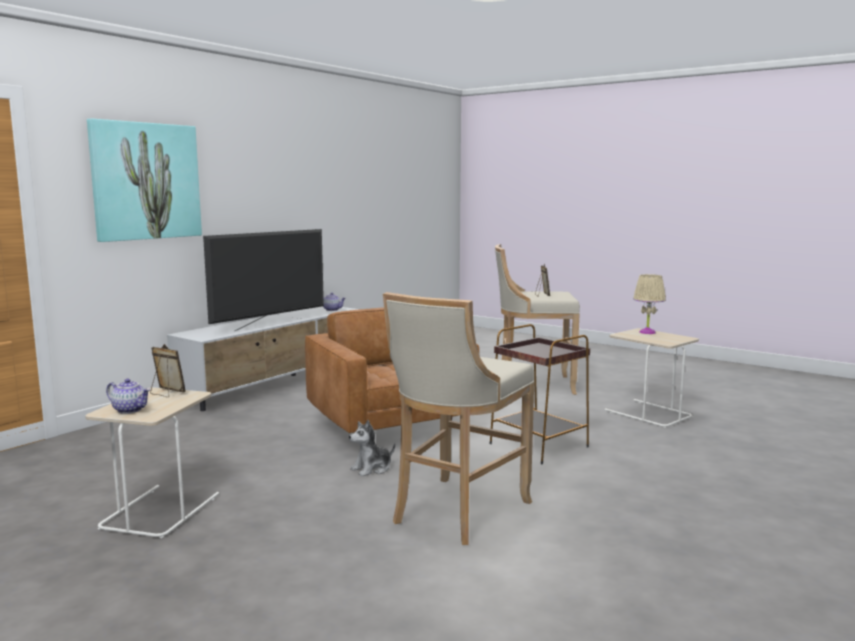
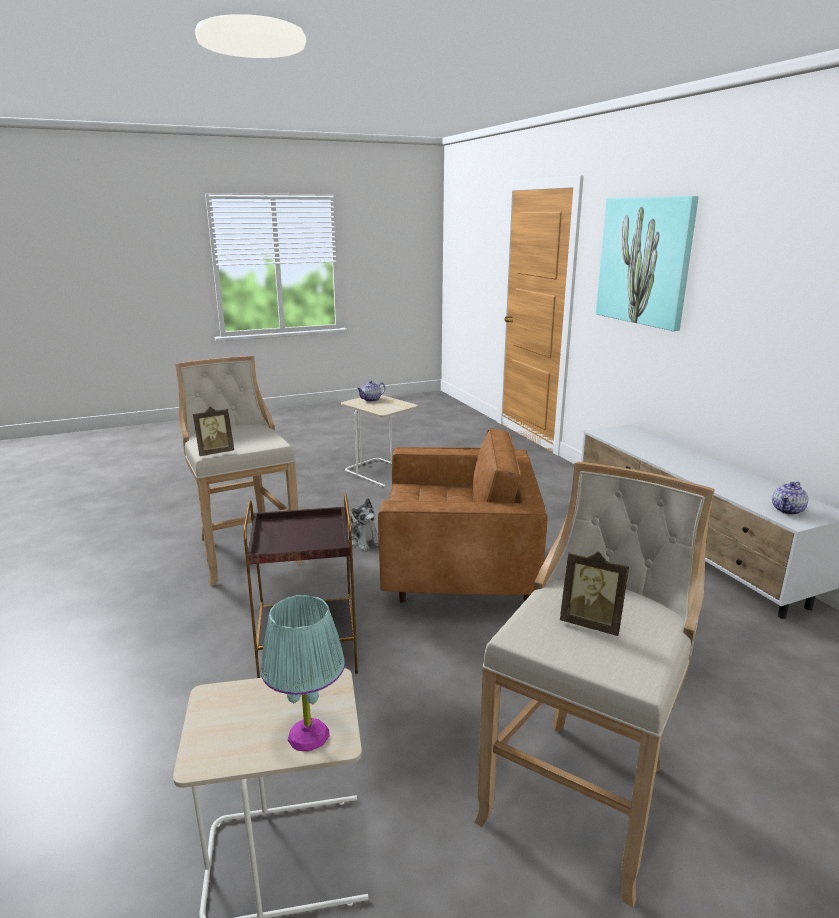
camera: 120 degrees right, 10 degrees up
picture frame [150,344,186,397] -> picture frame moved to [193,407,234,456]
television [203,229,324,331] -> none
plush toy [349,420,395,476] -> plush toy turned 150 degrees clockwise [351,498,379,551]
beige table lamp [633,274,666,334] -> turquoise table lamp [261,595,345,751]

